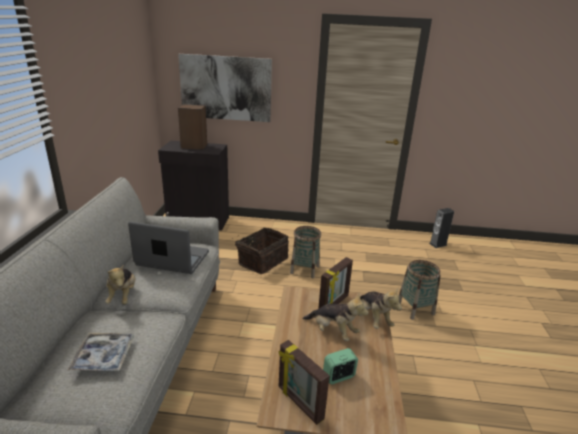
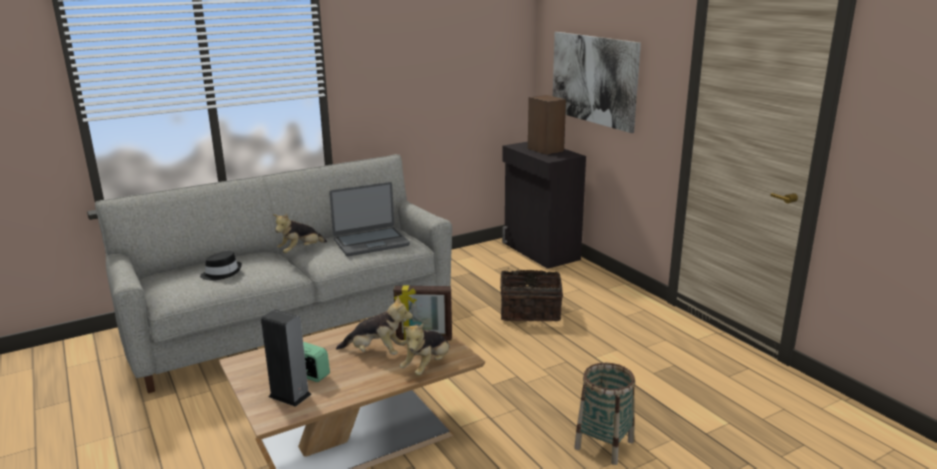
camera: 55 degrees right, 5 degrees down
tray [67,333,134,371] -> black hat [200,251,242,281]
laptop [128,222,209,274] -> laptop turned 90 degrees clockwise [329,182,410,256]
picture frame [279,340,329,425] -> none
basket [290,226,321,278] -> none
plush toy [302,293,369,341] -> plush toy turned 75 degrees counterclockwise [336,296,413,355]
speaker [429,208,454,248] -> speaker moved to [261,309,312,407]

